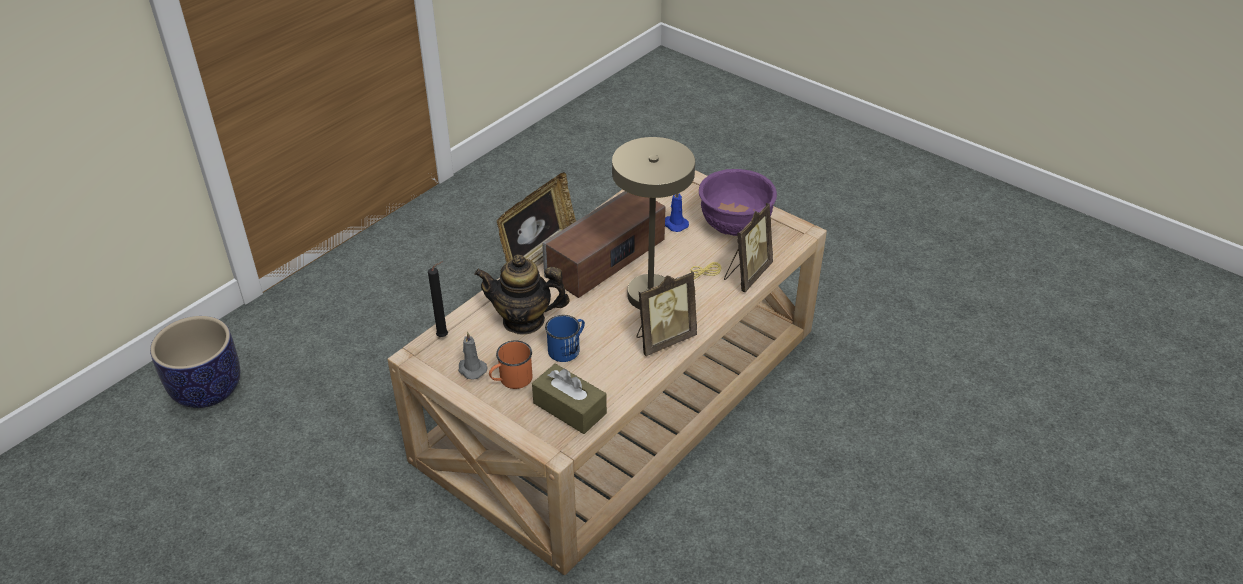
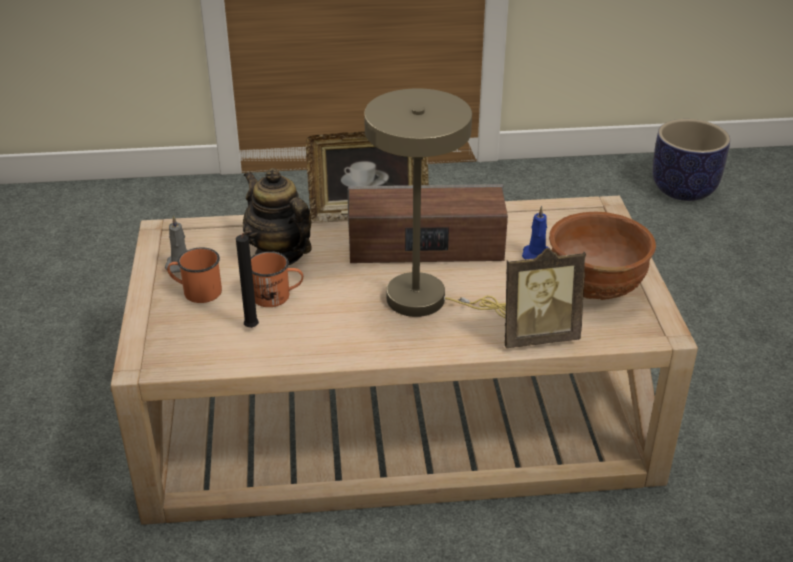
camera: 45 degrees right, 5 degrees down
planter [150,316,240,408] -> planter moved to [653,119,730,201]
black candle [428,262,448,337] -> black candle moved to [236,231,259,328]
brown tissue box [532,364,607,434] -> none
blue mug [545,315,585,362] -> orange mug [251,251,303,307]
picture frame [637,271,697,356] -> none
purple bowl [699,169,777,236] -> brown bowl [549,211,656,300]

